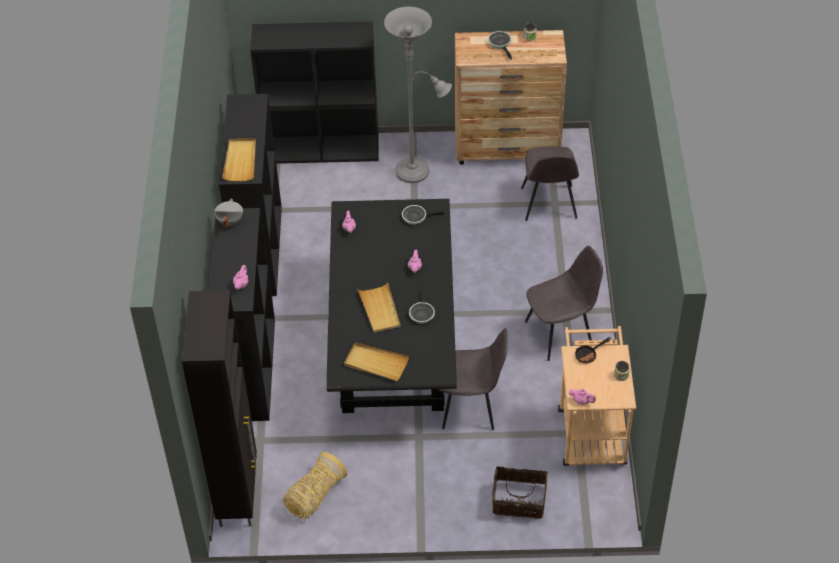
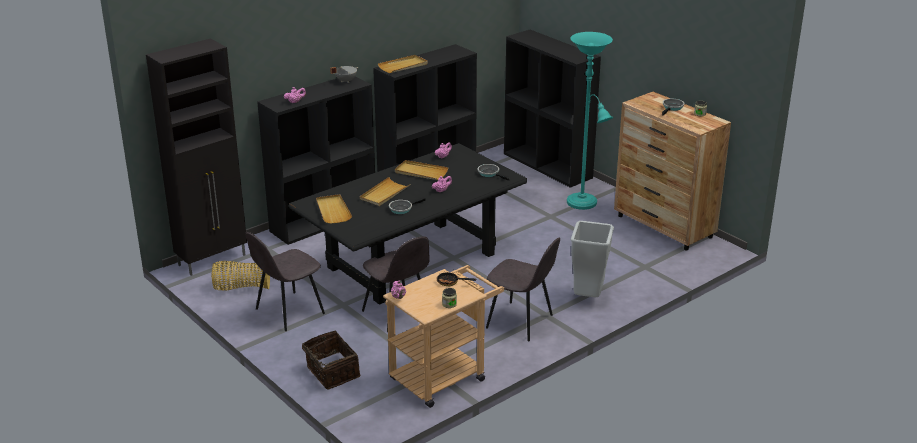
camera: 50 degrees right, 20 degrees down
grey floor lamp [384,7,452,183] -> turquoise floor lamp [567,32,613,210]
grey chair [521,147,579,221] -> grey chair moved to [245,232,325,331]
none -> beige tray [395,160,448,180]
none -> grey trash can [571,221,614,298]

